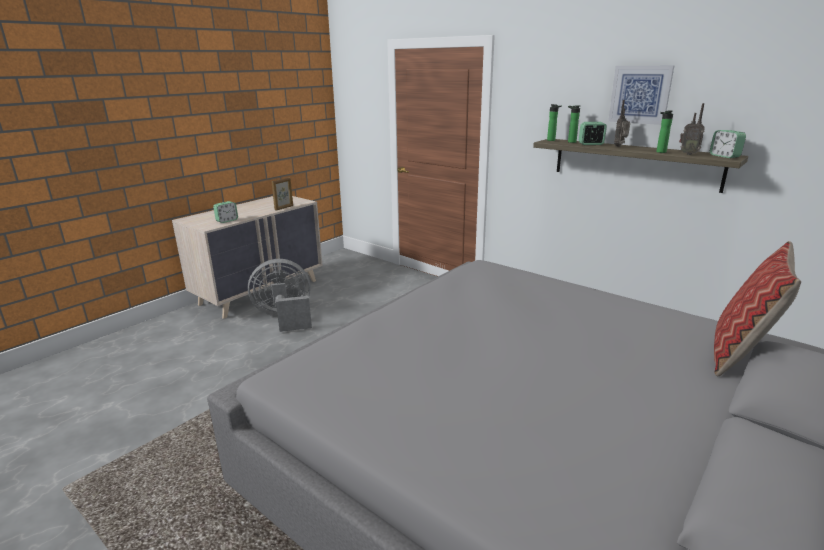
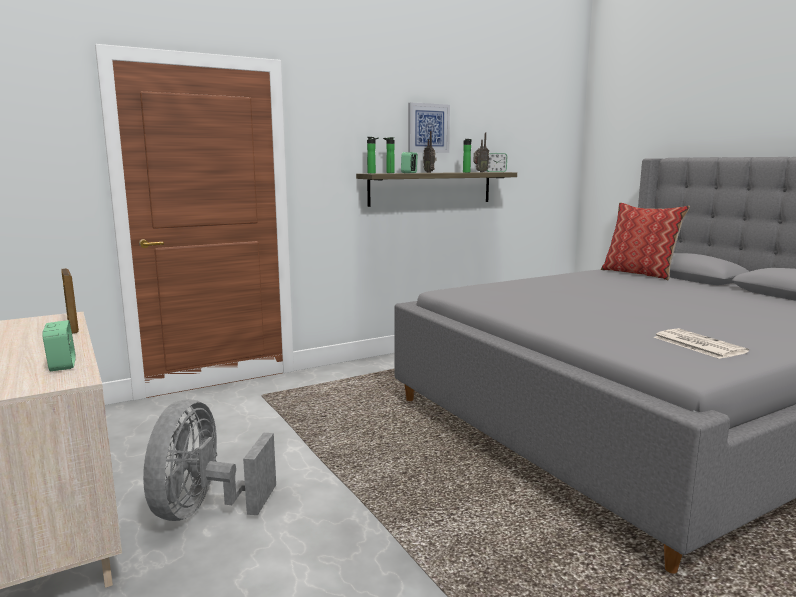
camera: 70 degrees left, 10 degrees down
none -> newspaper [654,328,749,359]

